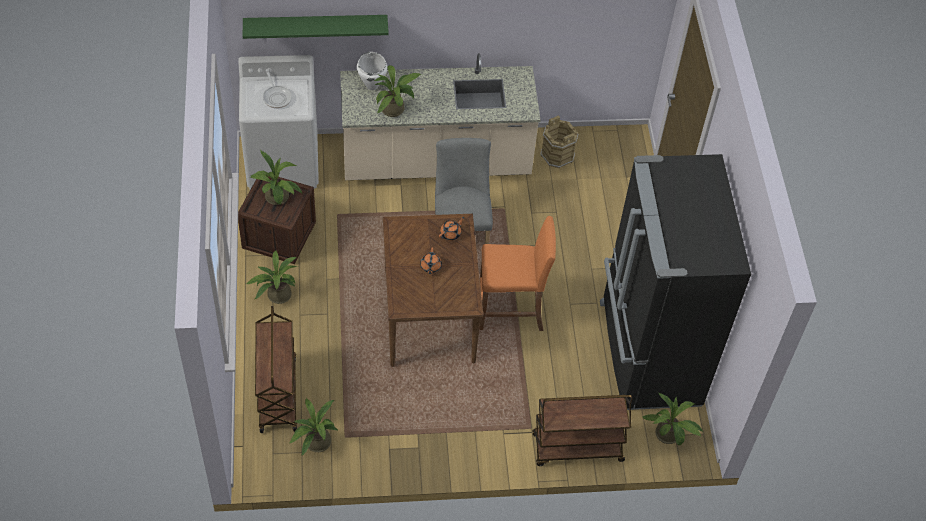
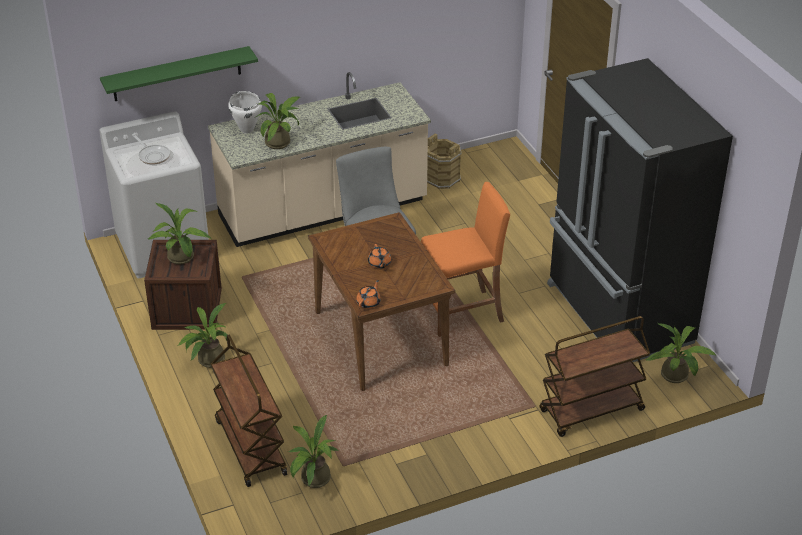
camera: 15 degrees left, 15 degrees down
orange teapot [439,217,464,240] -> orange teapot moved to [356,280,381,309]

